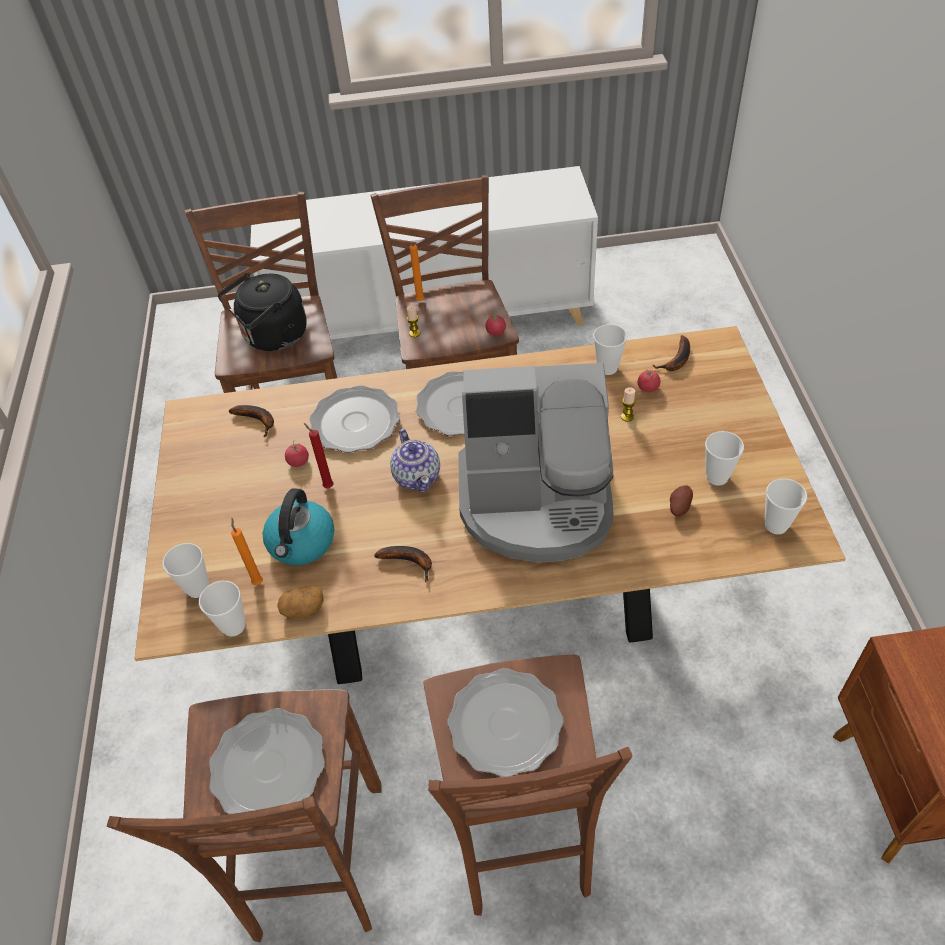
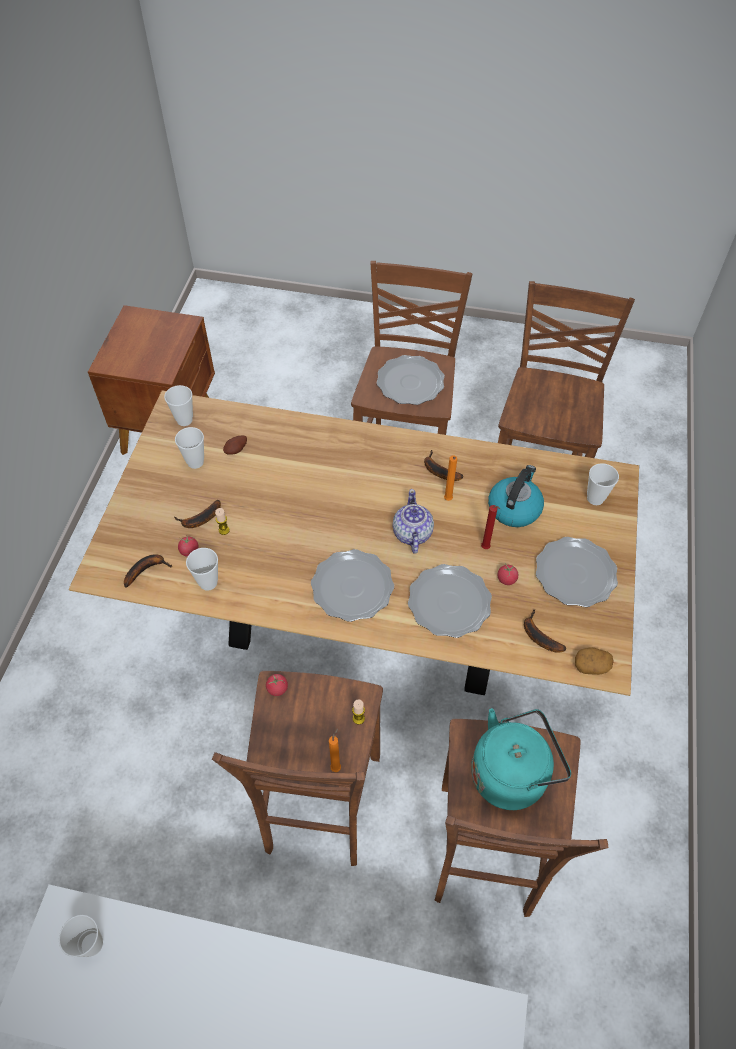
camera: 165 degrees left, 5 degrees up
cup [199,581,245,637] -> cup moved to [59,915,103,957]
plate [209,708,325,814] -> plate moved to [536,537,618,607]
black kettle [218,273,307,351] -> turquoise kettle [471,708,571,810]
orange candle [231,518,263,585] -> orange candle moved to [444,455,457,501]
potato [277,586,324,618] -> potato moved to [575,647,614,675]
coffee machine [458,363,614,563] -> none
none -> banana [174,500,221,528]

